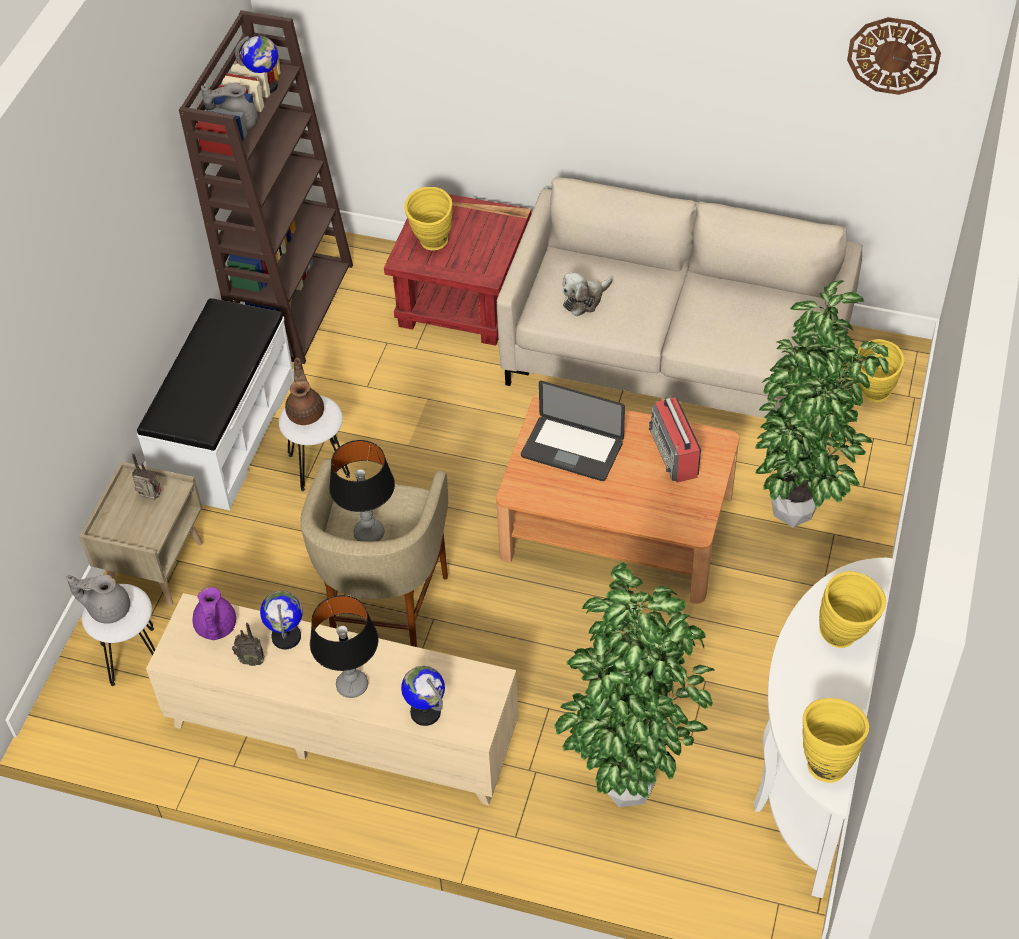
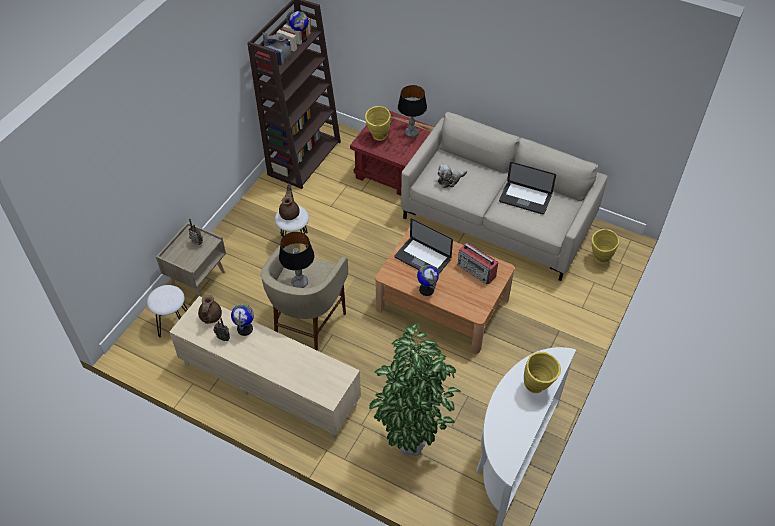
camera: 10 degrees right, 0 degrees up
grey teapot [66,575,130,624] -> none
white bench [137,298,294,510] -> none
purple teapot [193,587,236,640] -> brown teapot [198,295,222,324]
table lamp [310,595,378,698] -> table lamp moved to [398,85,427,138]
globe [401,666,445,726] -> globe moved to [417,265,439,296]
radio [649,398,701,483] -> radio turned 45 degrees counterclockwise [458,242,498,284]
potted plant [755,280,889,528] -> none
yellow vase [802,698,869,783] -> none
wall clock [847,17,941,95] -> none
none -> laptop [499,162,556,214]

